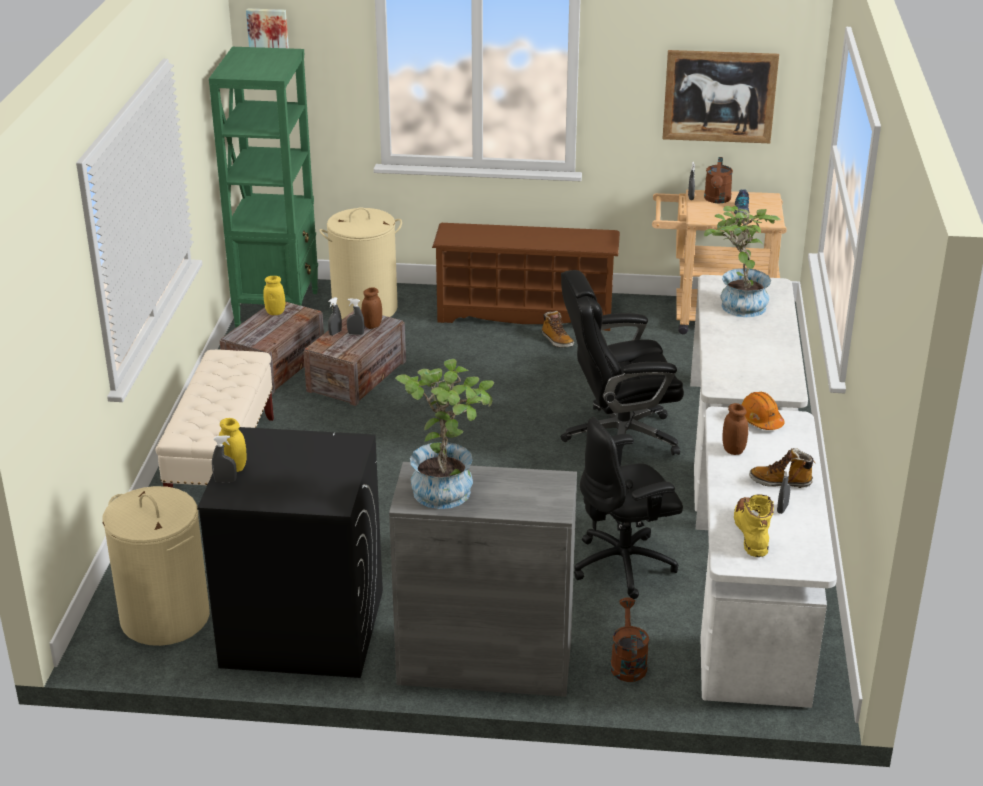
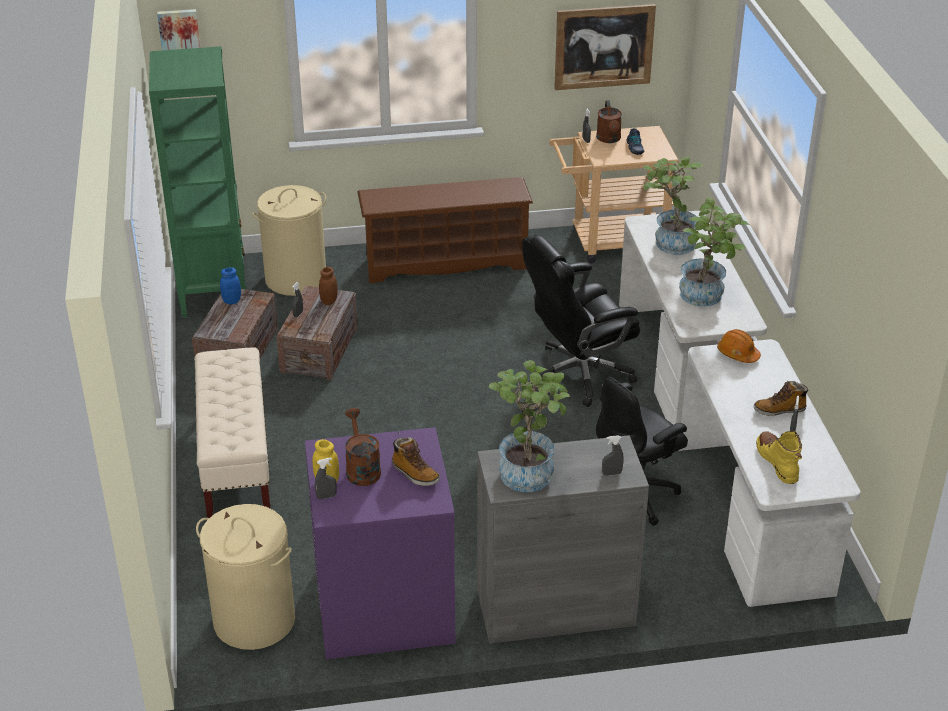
camera: 15 degrees left, 5 degrees up
black washing machine [197,427,383,678] -> purple washing machine [305,427,455,659]
yellow jar [263,276,285,315] -> blue jar [220,267,241,304]
grey spray bottle [347,298,364,335] -> grey spray bottle moved to [602,435,624,476]
boot [542,311,574,348] -> boot moved to [392,437,440,486]
brown watering can [610,597,649,682] -> brown watering can moved to [345,408,381,486]
brown jar [722,403,748,455] -> none
none -> potted plant [679,198,750,307]

